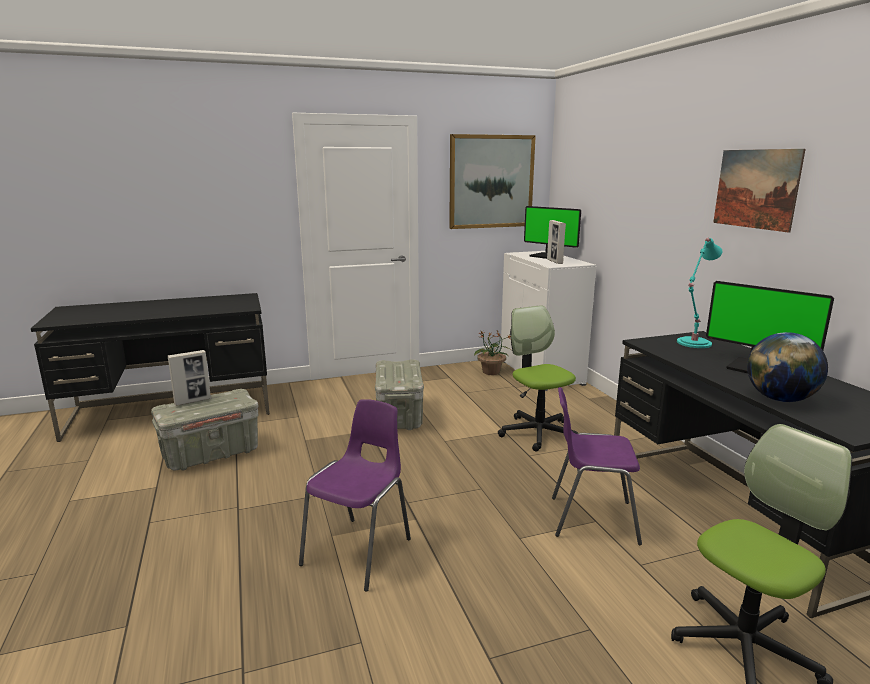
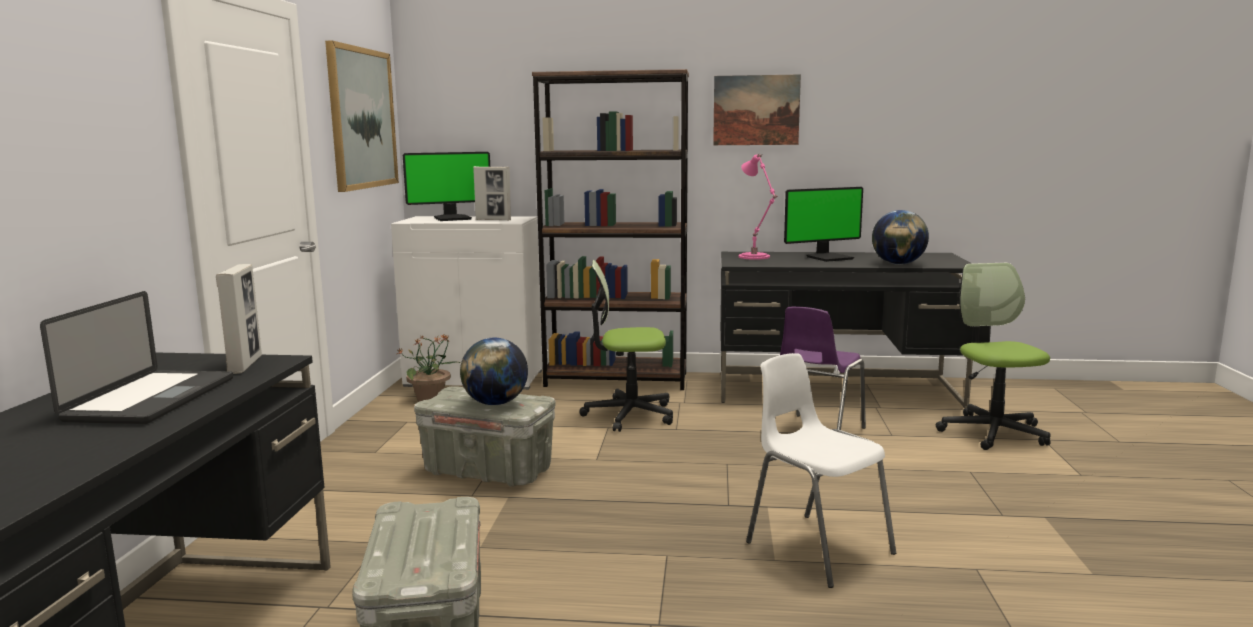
camera: 65 degrees left, 5 degrees down
picture frame [168,350,211,406] -> picture frame moved to [216,264,262,374]
purple chair [299,399,411,592] -> white chair [746,353,896,588]
turquoise table lamp [677,238,723,348] -> pink table lamp [738,154,779,260]
none -> laptop [40,291,233,424]
none -> globe [460,338,528,405]
none -> brown bookcase [532,69,689,390]

